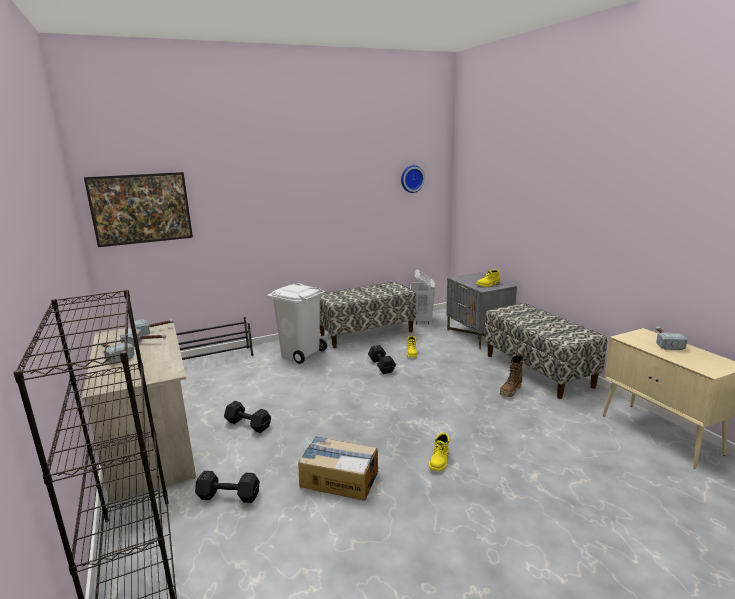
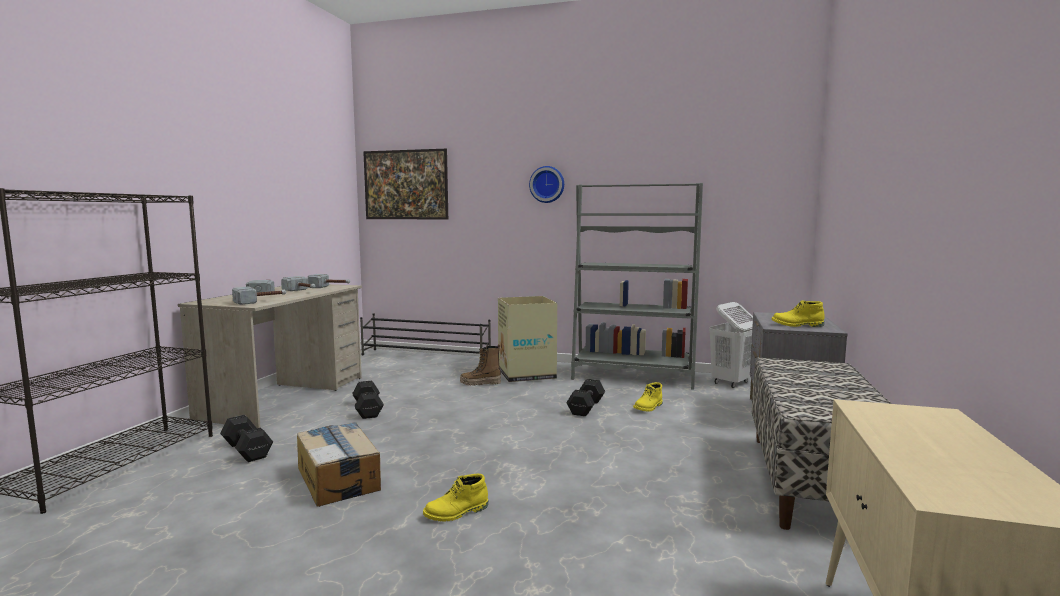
camera: 40 degrees right, 10 degrees down
white trash can [266,283,327,364] -> cardboard box [498,296,557,382]
bench [320,282,416,348] -> grey bookcase [571,183,703,390]
wall clock [401,165,425,193] -> wall clock moved to [529,166,564,203]
boot [500,353,523,397] -> boot moved to [460,344,501,386]
hammer [655,326,687,350] -> hammer moved to [232,286,286,305]

